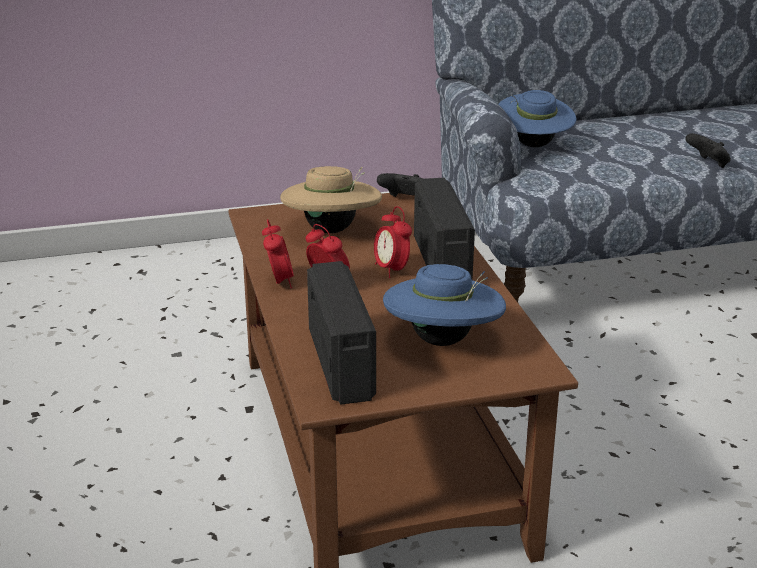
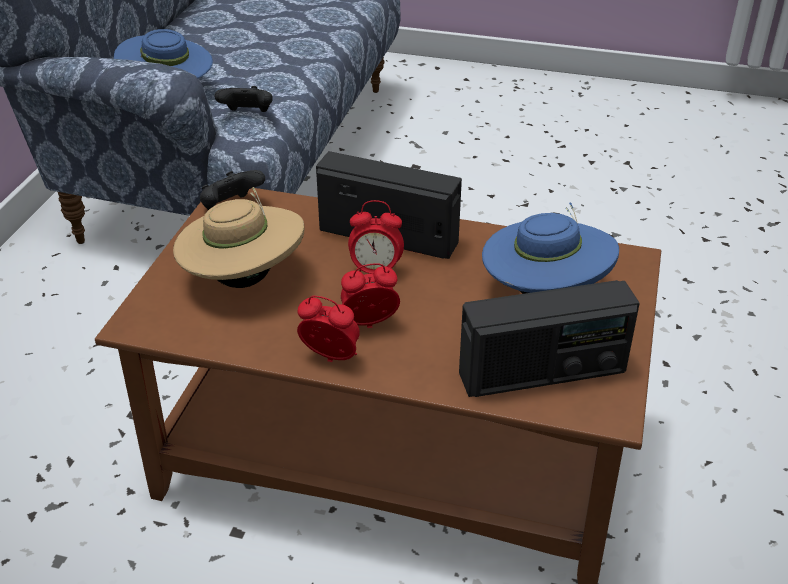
camera: 60 degrees left, 10 degrees up
radio [307,261,376,404] -> radio turned 150 degrees clockwise [459,280,640,397]
black game controller [685,133,731,168] -> black game controller moved to [214,86,273,112]

